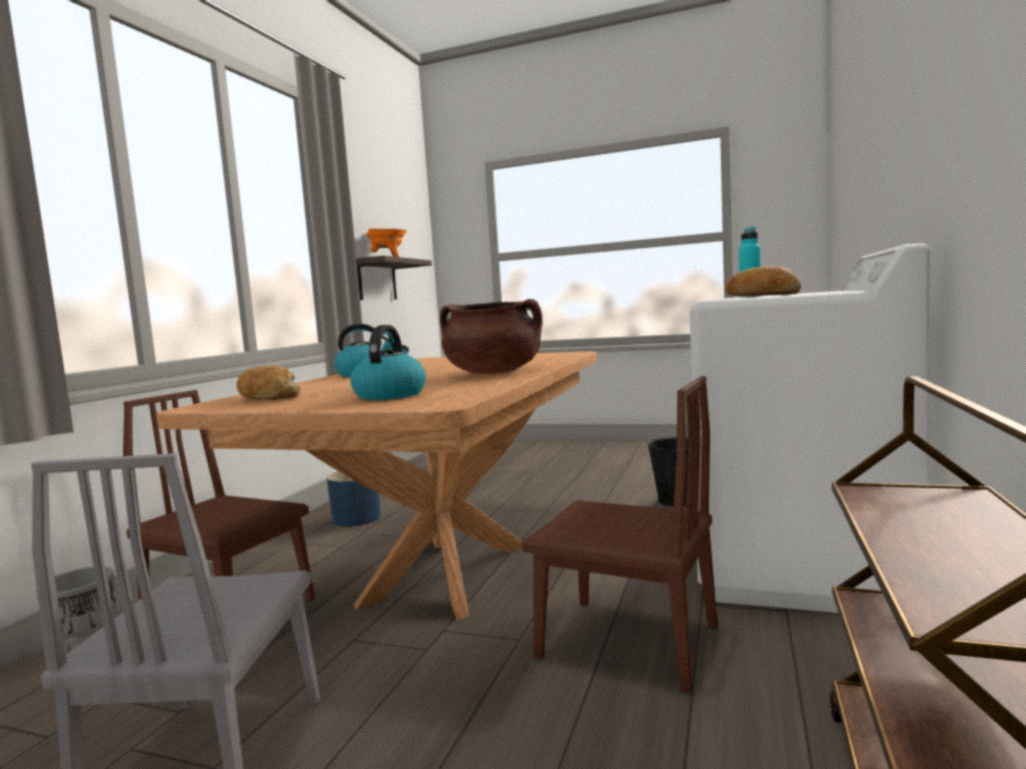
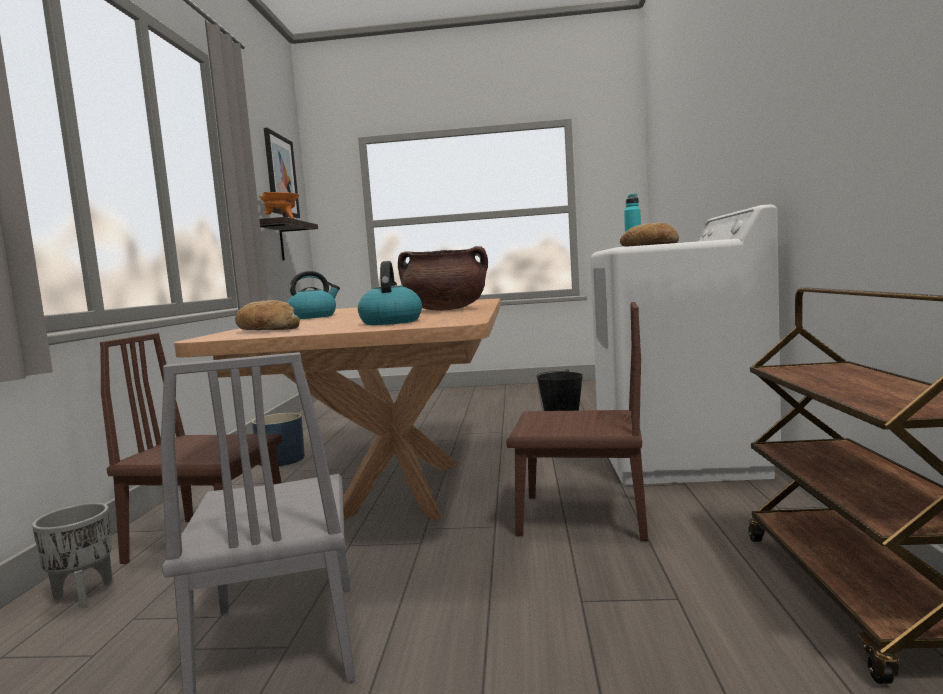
camera: 15 degrees left, 0 degrees up
none -> picture [264,128,300,218]

